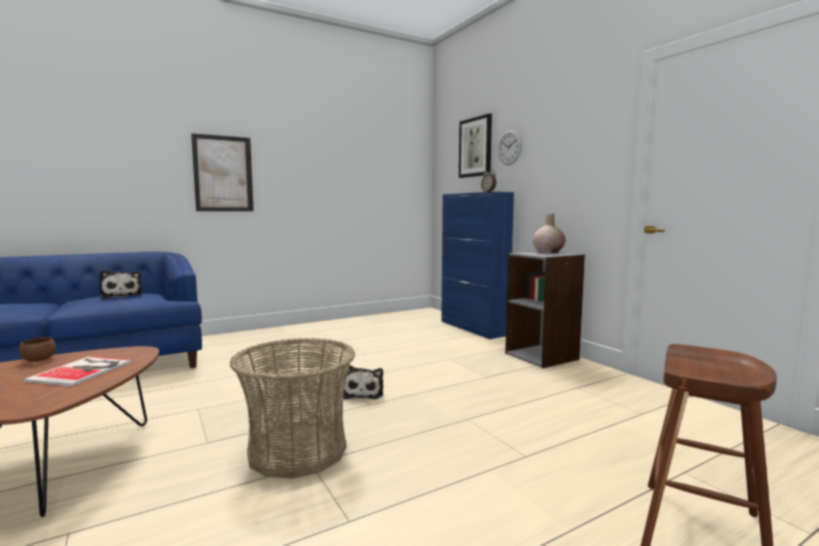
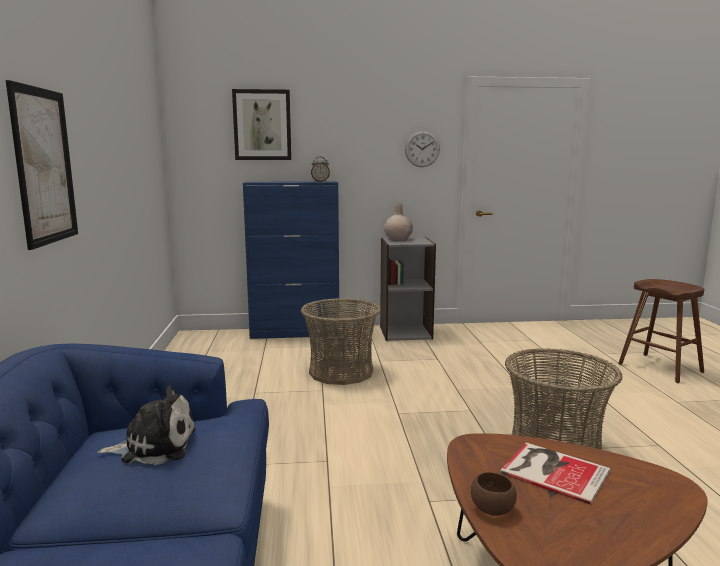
camera: 65 degrees left, 5 degrees up
plush toy [343,365,383,399] -> none
wall clock [498,130,522,165] -> wall clock moved to [405,131,440,167]
none -> basket [301,298,381,385]

